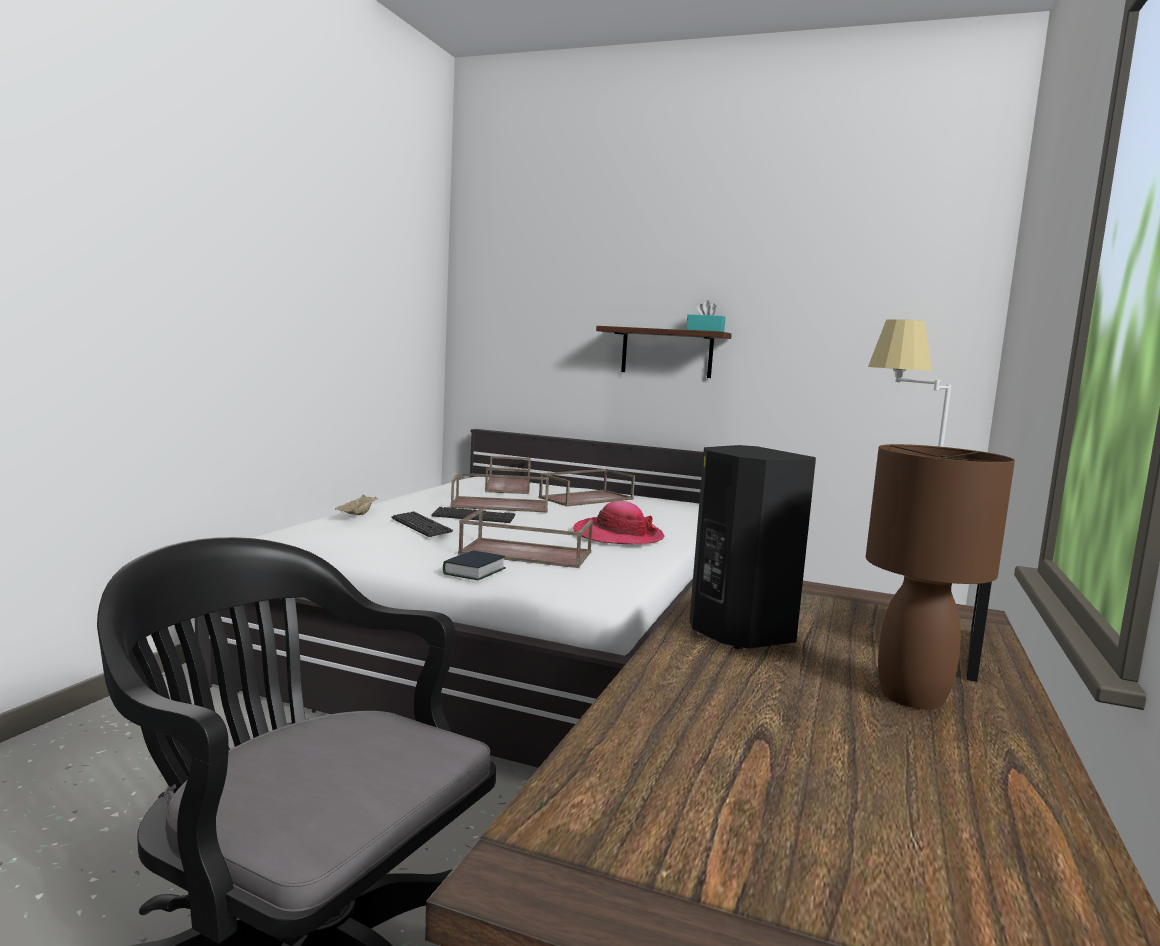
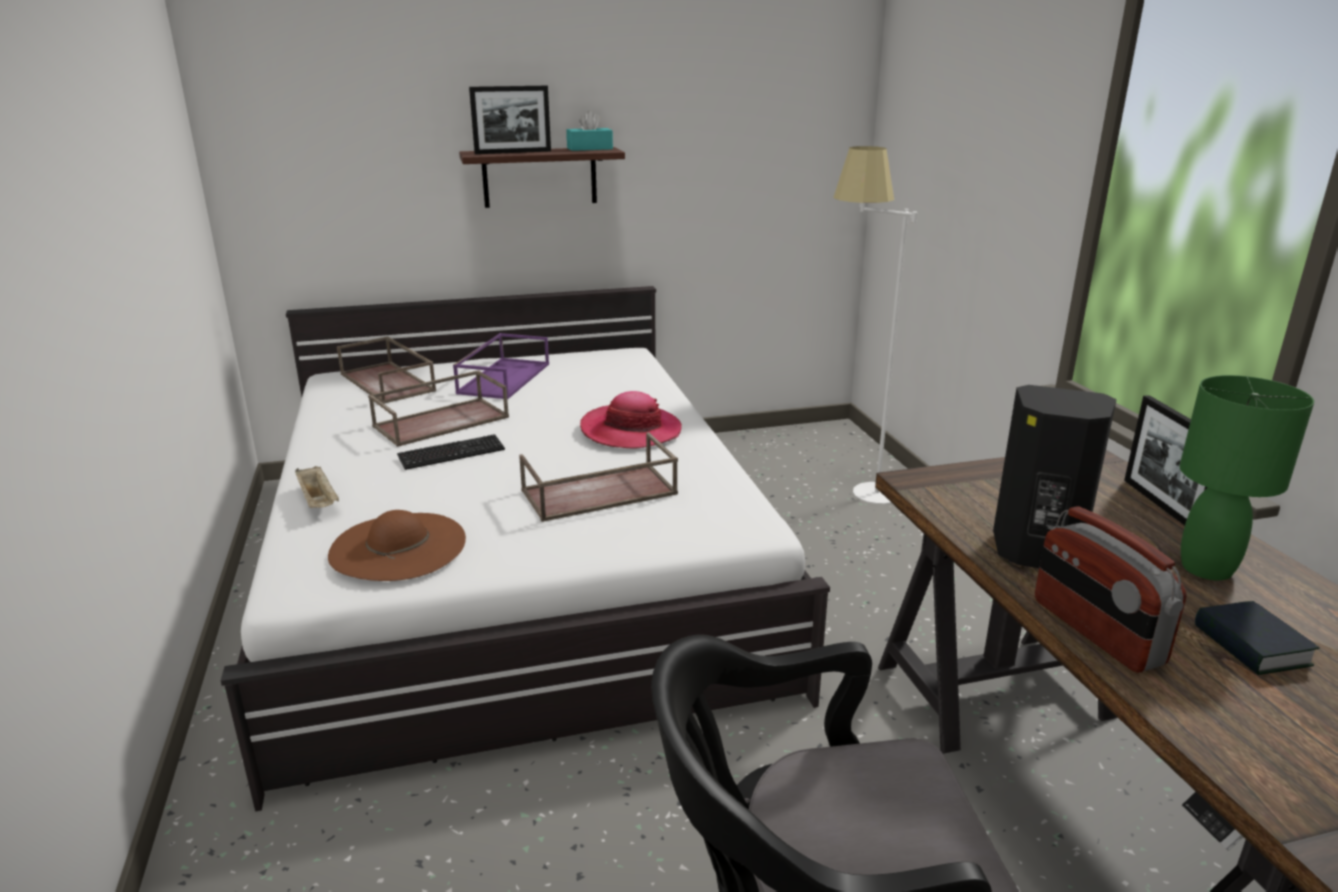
camera: 35 degrees left, 15 degrees up
keyboard [391,511,453,537] -> none
book [443,550,506,580] -> book moved to [1195,601,1319,675]
brown tray [539,469,635,507] -> purple tray [453,333,549,400]
brown table lamp [866,444,1015,710] -> green table lamp [1179,375,1314,581]
none -> brown hat [328,510,466,581]
none -> picture frame [469,86,551,154]
none -> radio [1035,506,1187,673]

